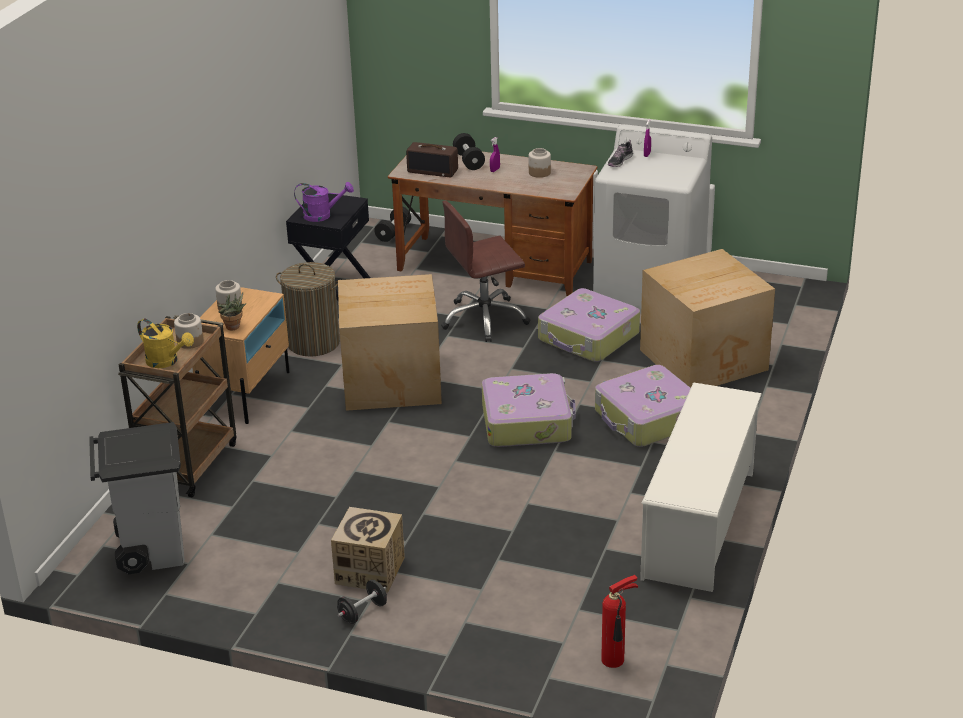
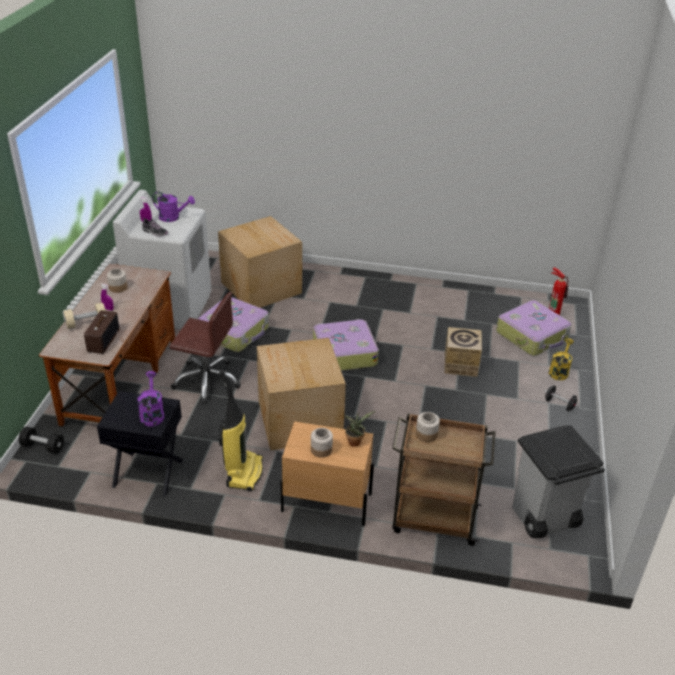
camera: 100 degrees left, 5 degrees up
yellow watering can [137,318,194,368] -> yellow watering can moved to [549,338,574,380]
laundry basket [276,262,340,357] -> vacuum cleaner [219,370,263,492]
cardboard box [331,507,405,593] -> cardboard box moved to [445,327,482,377]
brown office chair [441,200,530,342] -> brown office chair turned 45 degrees counterclockwise [170,292,241,404]
black dumbbell [453,133,485,170] -> beige dumbbell [63,303,106,329]
suitcase [595,365,691,447] -> suitcase moved to [496,300,571,356]
white shoe rack [640,383,762,592] -> none
none -> purple watering can [152,192,195,222]

